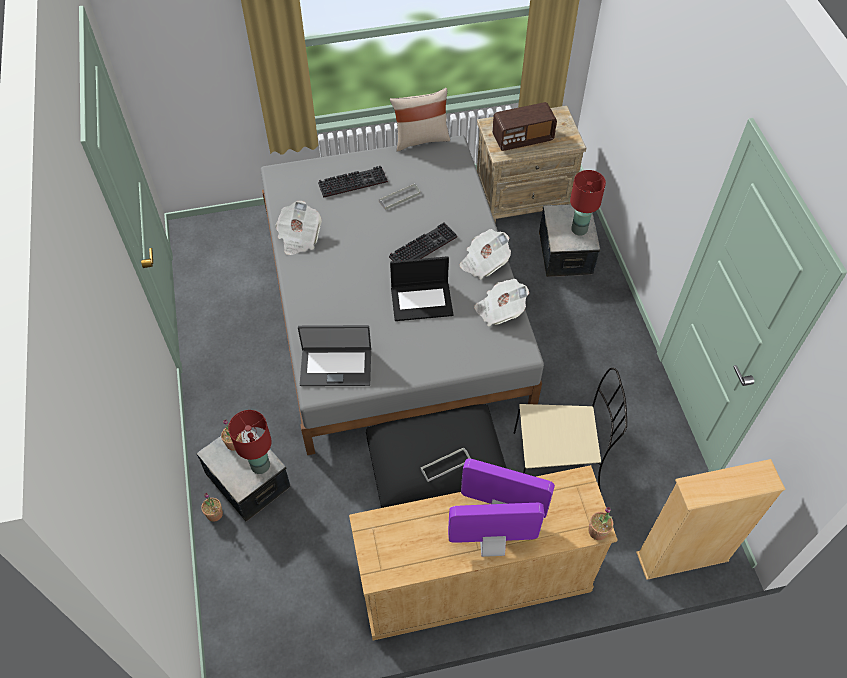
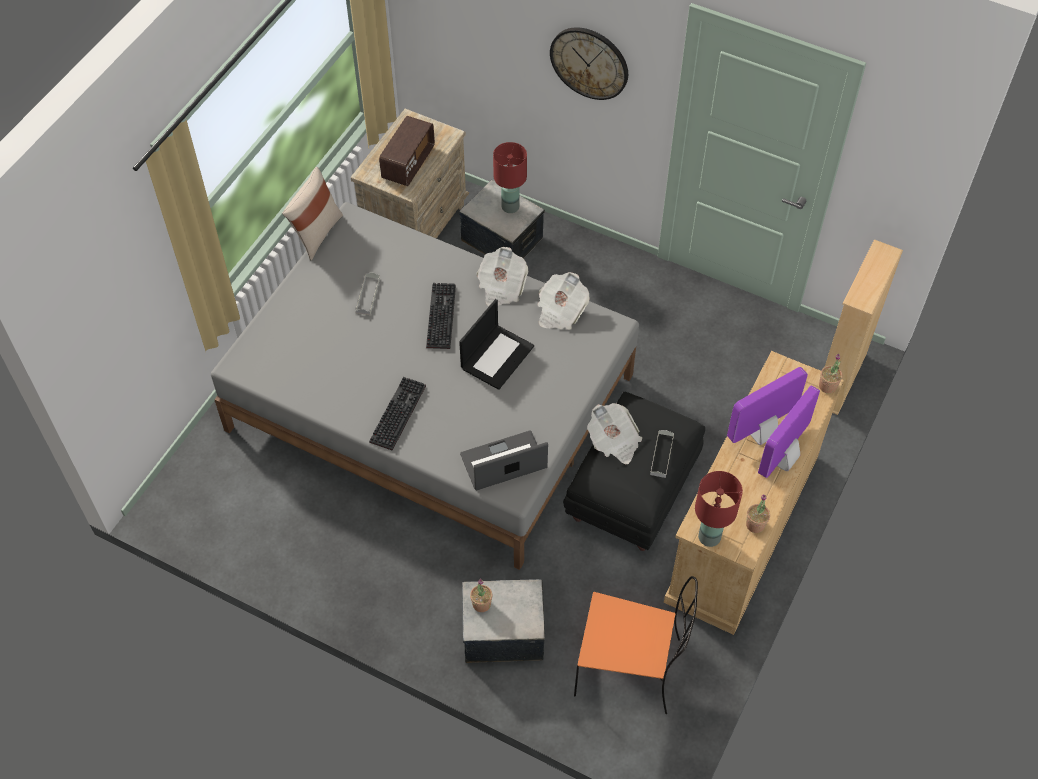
camera: 50 degrees left, 0 degrees up
potted plant [201,493,223,522] -> potted plant moved to [746,494,770,533]
red table lamp [228,410,272,474] -> red table lamp moved to [695,471,743,547]
newspaper [275,201,322,255] -> newspaper moved to [587,403,642,464]
laptop [298,325,371,386] -> laptop turned 150 degrees counterclockwise [460,430,548,490]
keyboard [318,166,388,198] -> keyboard moved to [369,377,426,450]
beige chair [514,368,627,492] -> none
none -> wall clock [550,27,628,100]
none -> orange chair [574,576,698,714]

